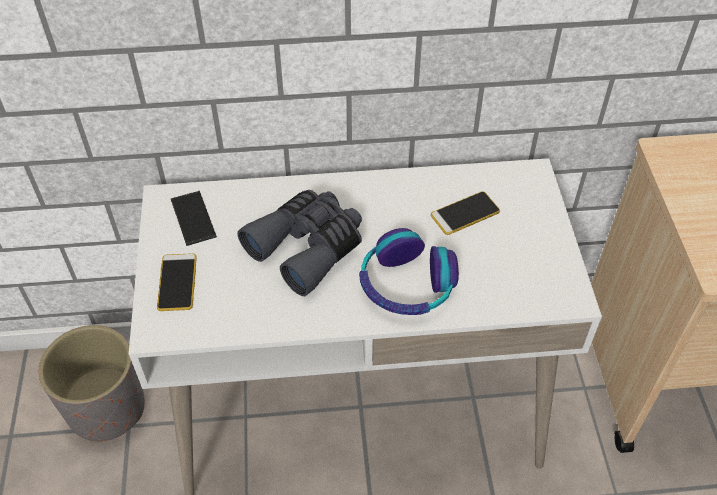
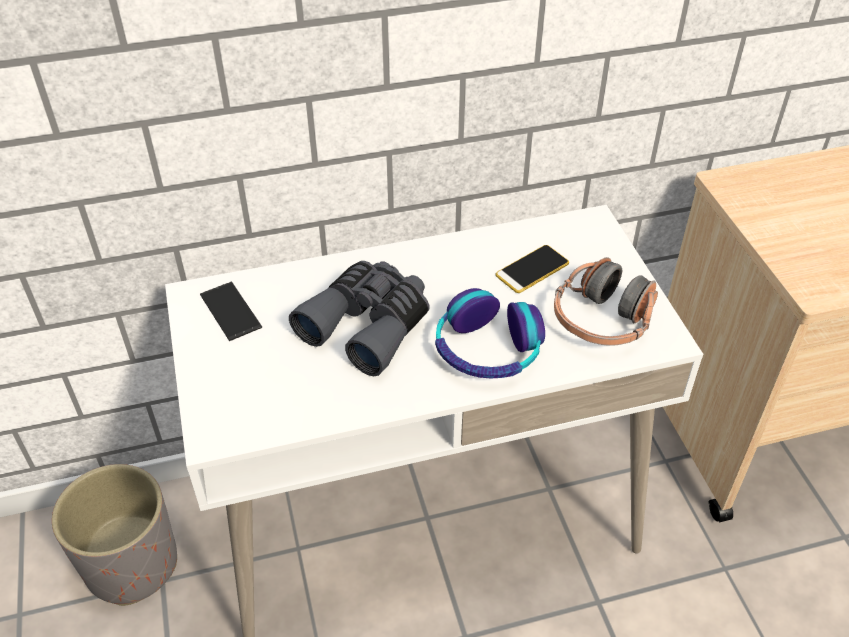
camera: 10 degrees left, 5 degrees down
phone [157,253,197,311] -> none
none -> headphones [554,257,658,346]

